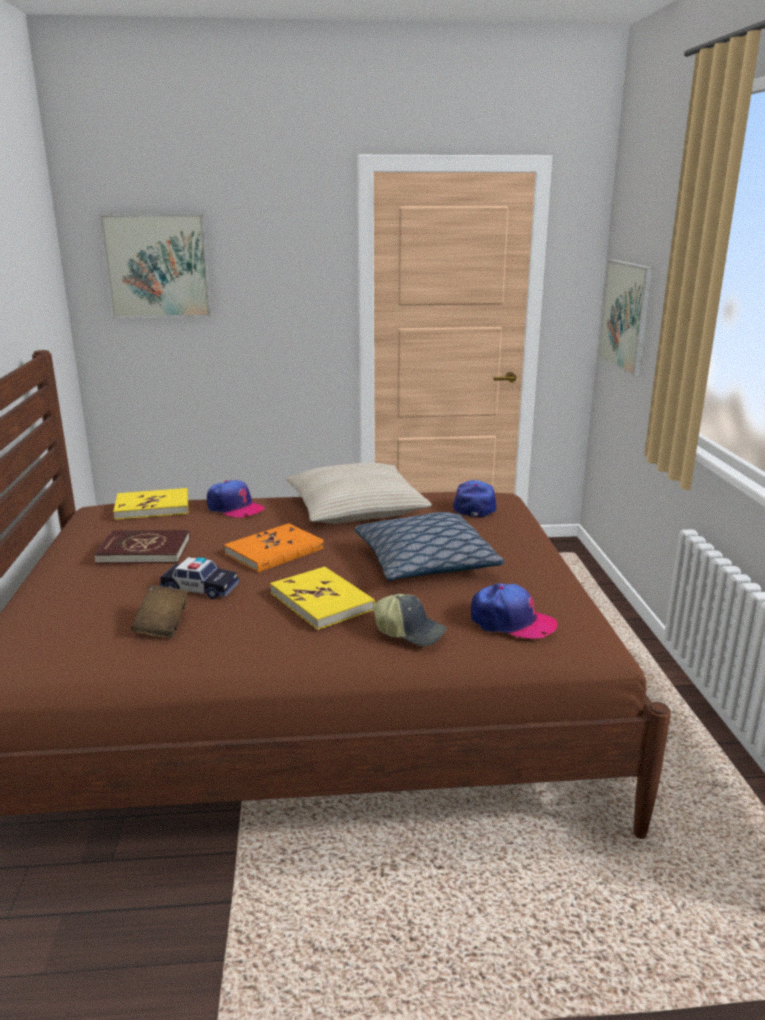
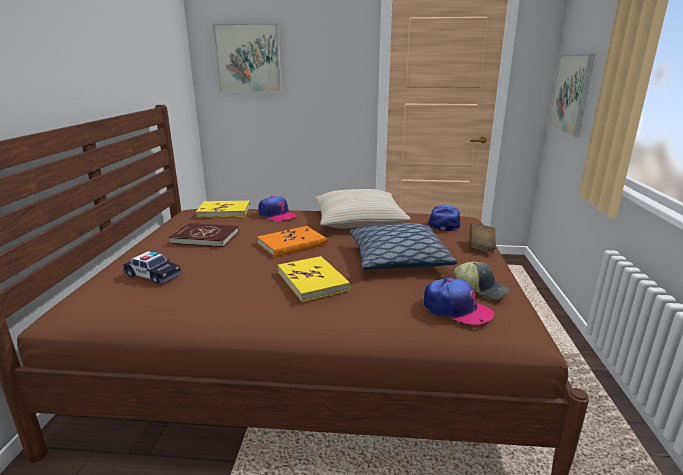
camera: 10 degrees right, 0 degrees up
brown book [131,585,188,638] -> brown book moved to [469,223,496,253]
toy car [159,557,240,599] -> toy car moved to [123,251,182,284]
cap [373,594,447,646] -> cap moved to [454,262,510,300]

